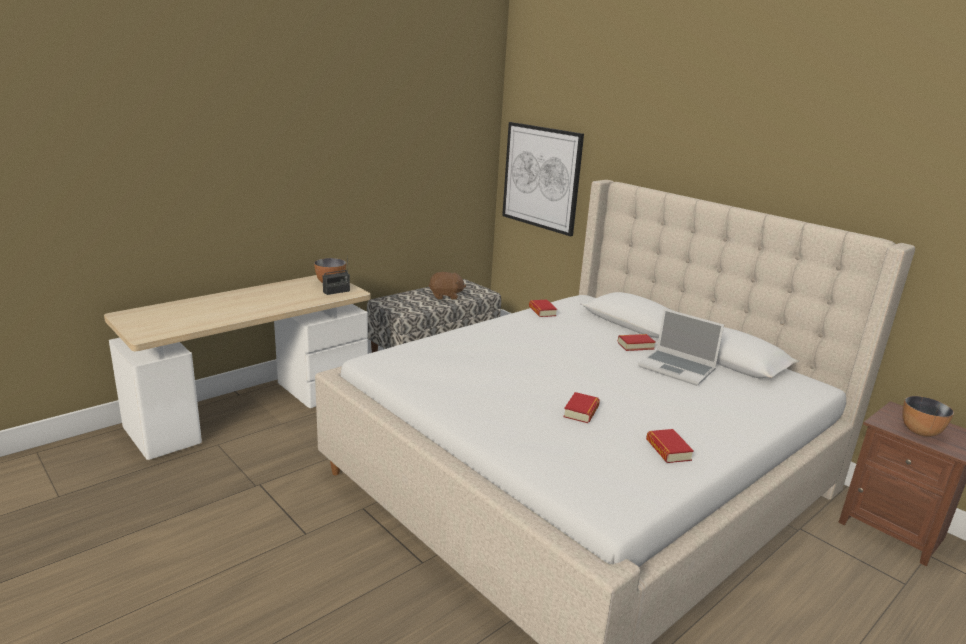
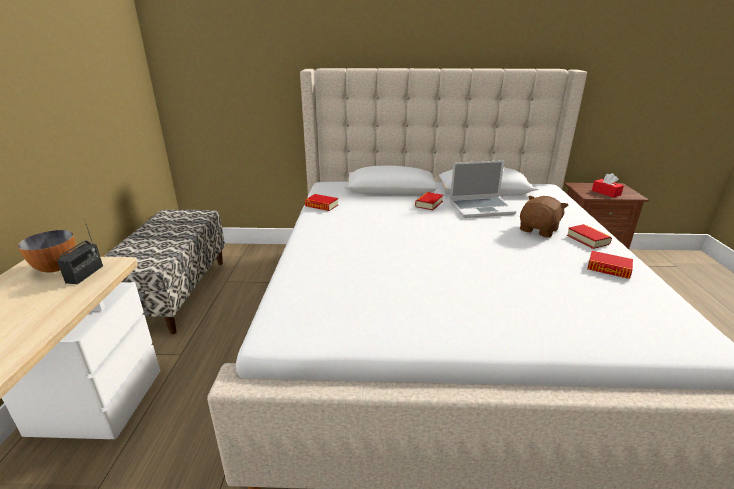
camera: 45 degrees left, 5 degrees up
brown plush toy [429,272,466,300] -> brown plush toy moved to [520,196,569,237]
picture [502,122,584,236] -> none
book [563,392,600,423] -> book moved to [567,224,612,249]
bowl [902,396,954,437] -> red tissue box [592,173,624,198]

